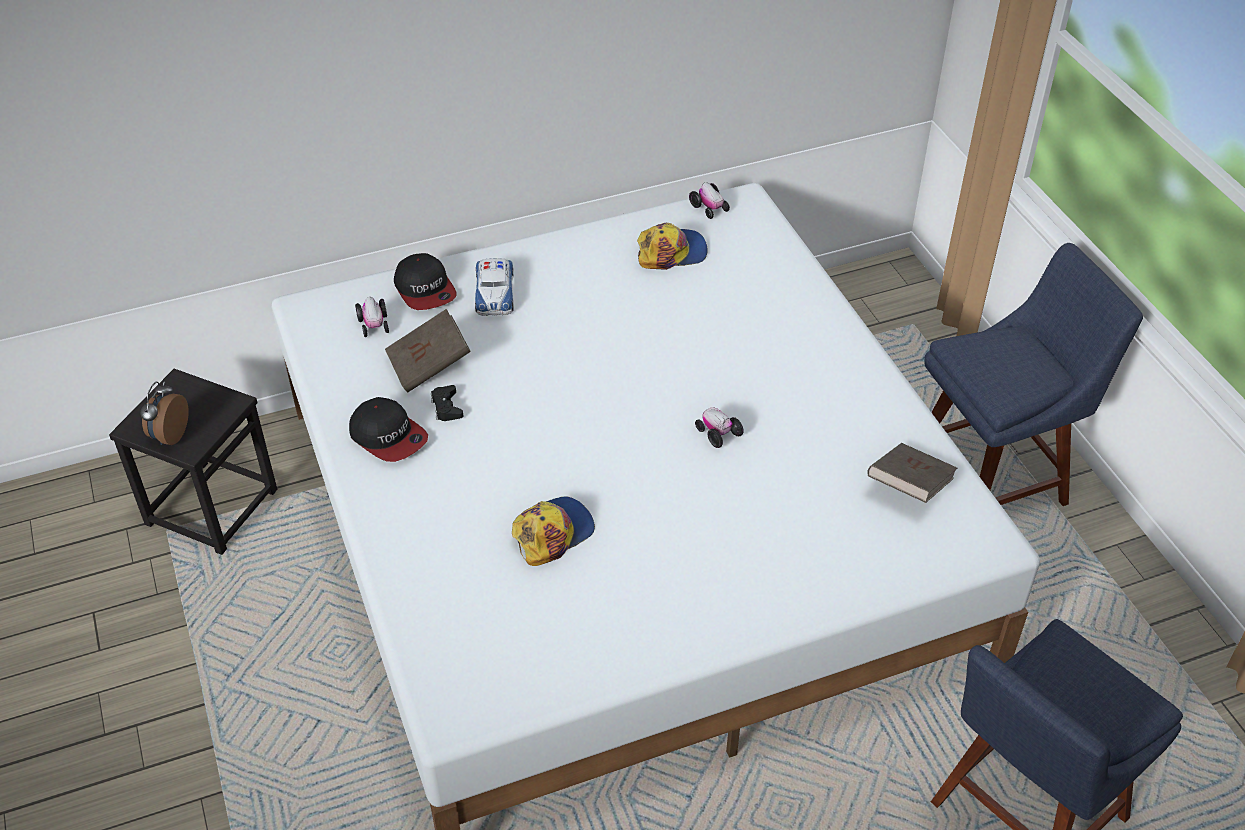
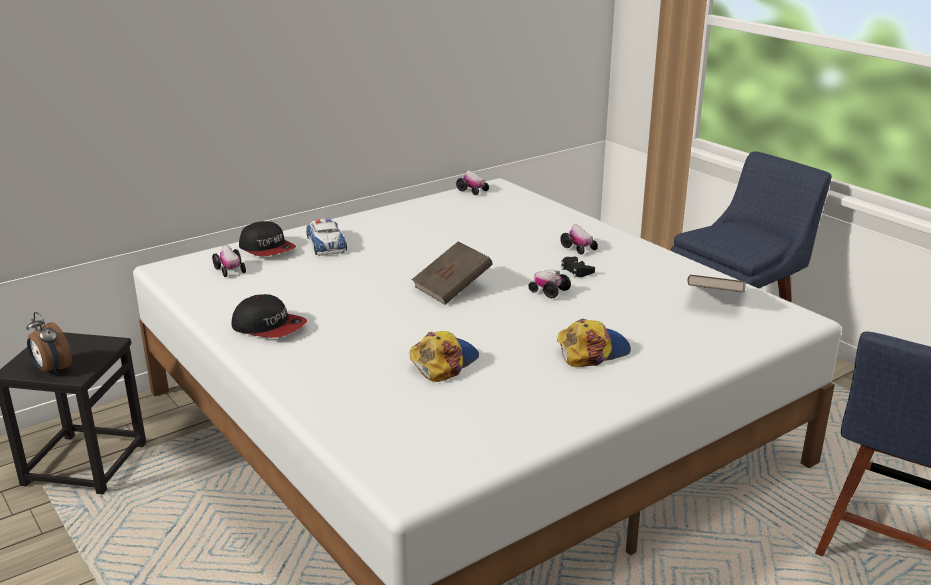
camera: 15 degrees left, 20 degrees down
alarm clock [140,382,189,445] -> alarm clock turned 45 degrees counterclockwise [26,312,72,375]
brown book [385,309,471,392] -> brown book moved to [412,242,493,305]
black game controller [431,385,463,421] -> black game controller moved to [561,257,595,277]
cap [637,223,708,270] -> cap moved to [557,319,631,367]
none -> toy car [560,224,598,255]

